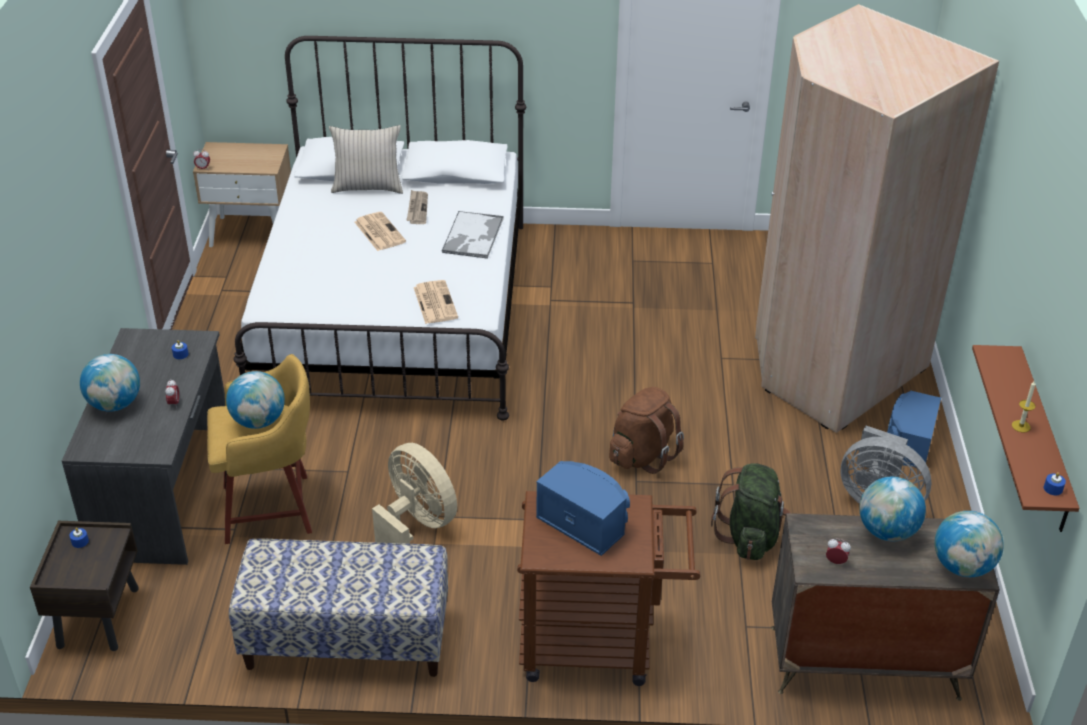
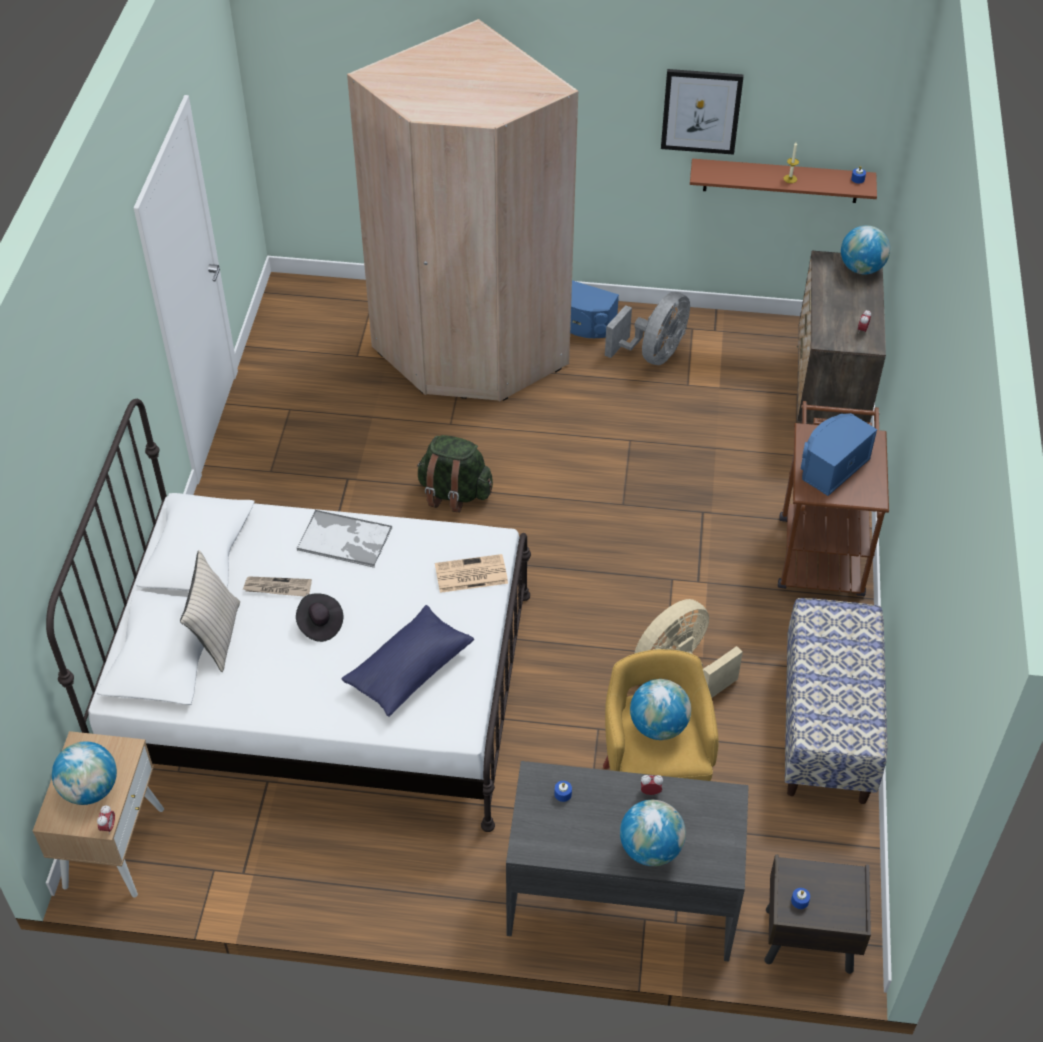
camera: 85 degrees left, 10 degrees up
newspaper [355,212,406,251] -> black hat [296,593,343,642]
brown backpack [609,387,684,474] -> none
green backpack [711,463,791,560] -> green backpack moved to [416,435,493,513]
globe [859,477,926,541] -> globe moved to [52,741,117,805]
none -> blue pillow [341,605,474,717]
none -> picture [661,69,744,155]

